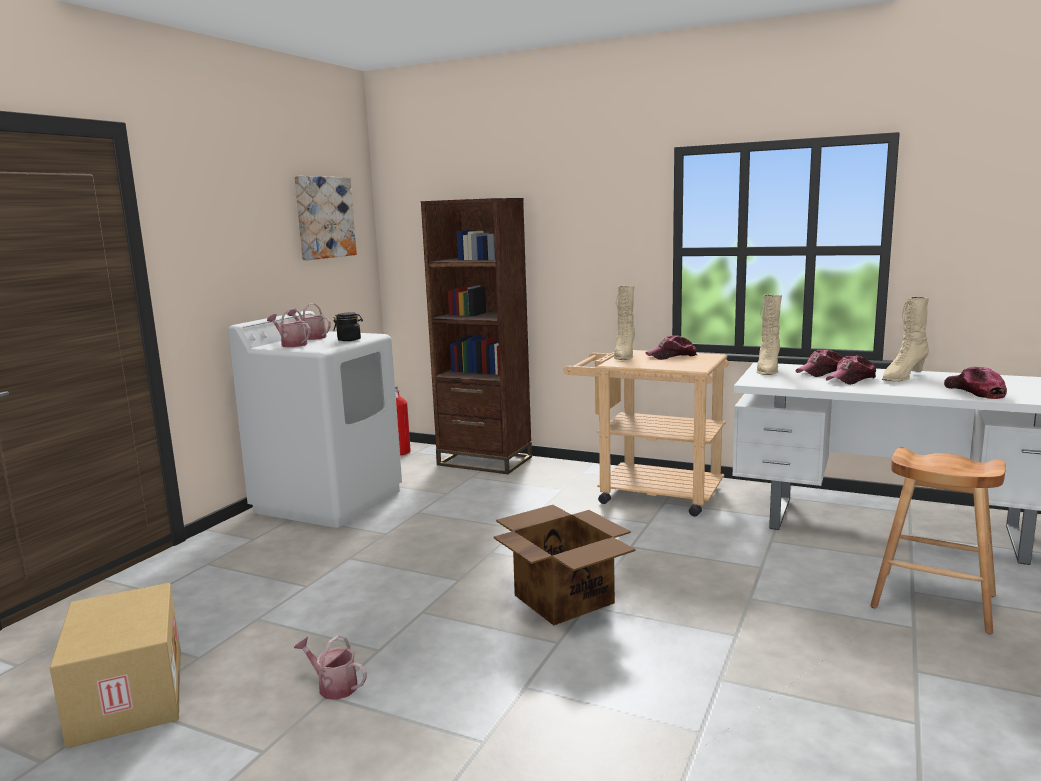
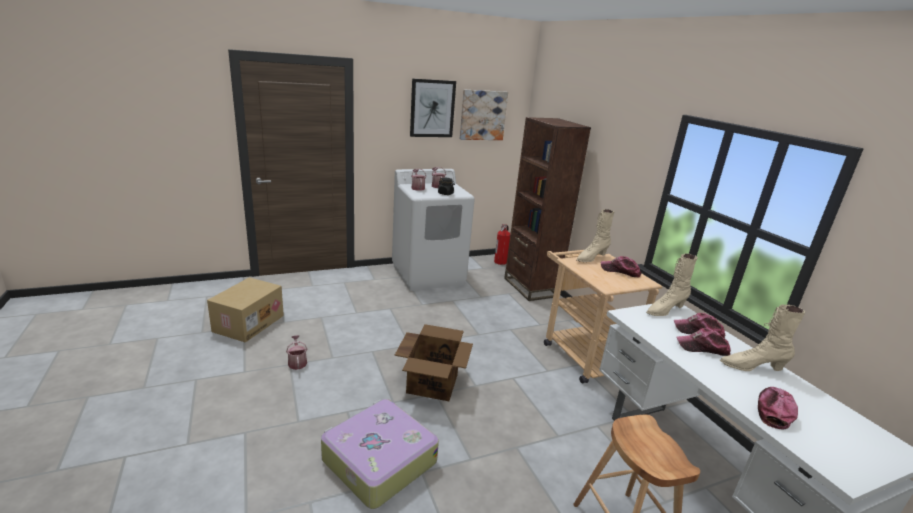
camera: 40 degrees right, 10 degrees up
none -> suitcase [321,399,439,509]
none -> picture [410,79,456,137]

